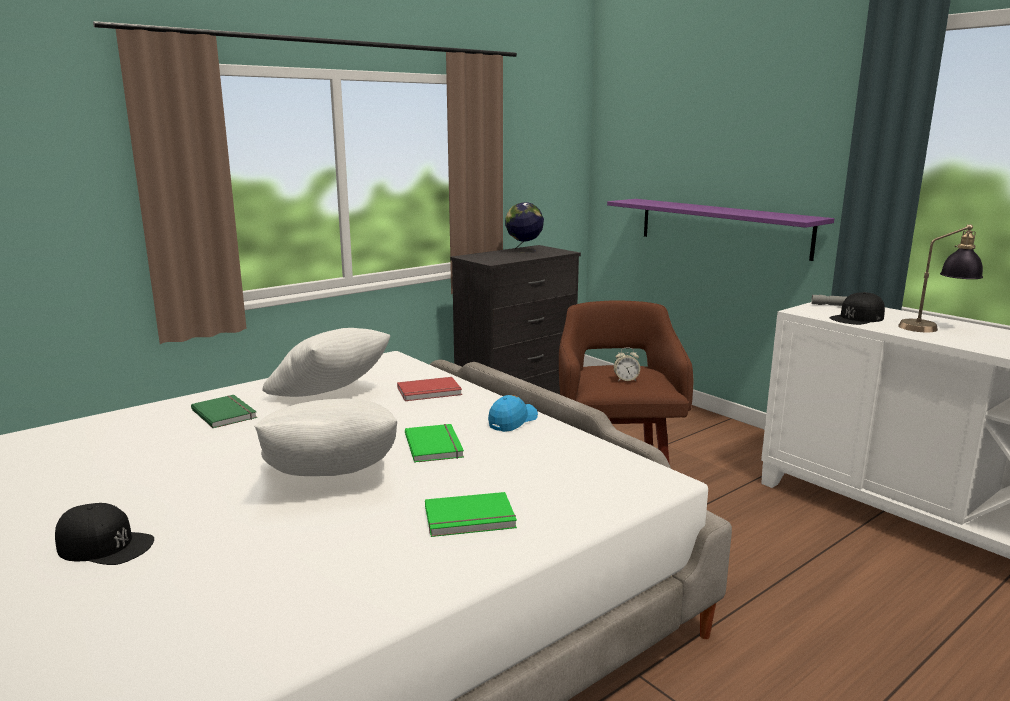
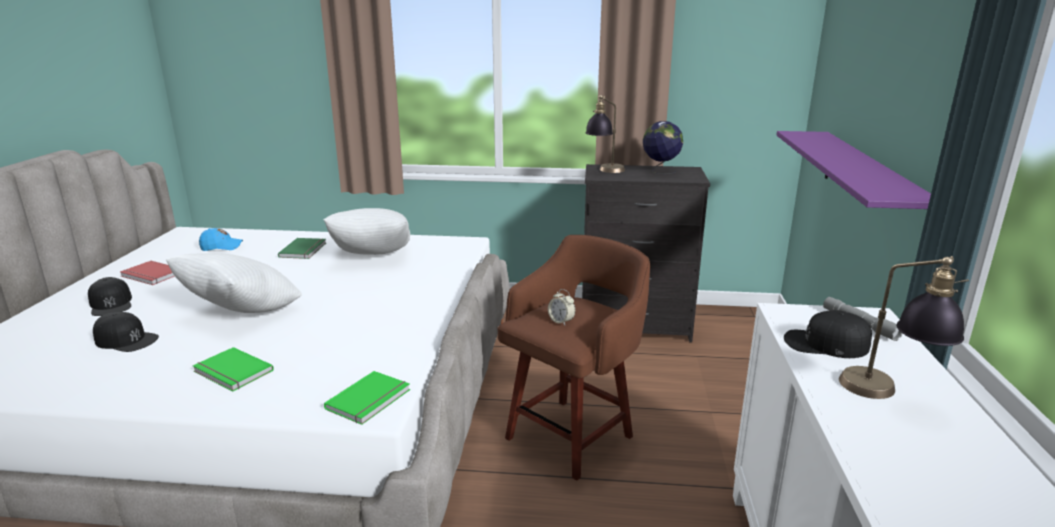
camera: 45 degrees right, 5 degrees up
red book [397,377,462,401] -> red book moved to [120,261,175,285]
green book [405,424,464,463] -> green book moved to [324,371,410,425]
blue cap [488,395,538,432] -> blue cap moved to [199,228,243,251]
none -> black cap [93,312,159,352]
none -> table lamp [585,95,625,173]

